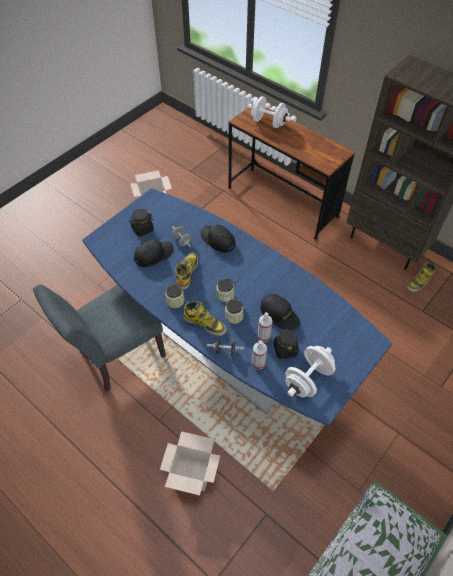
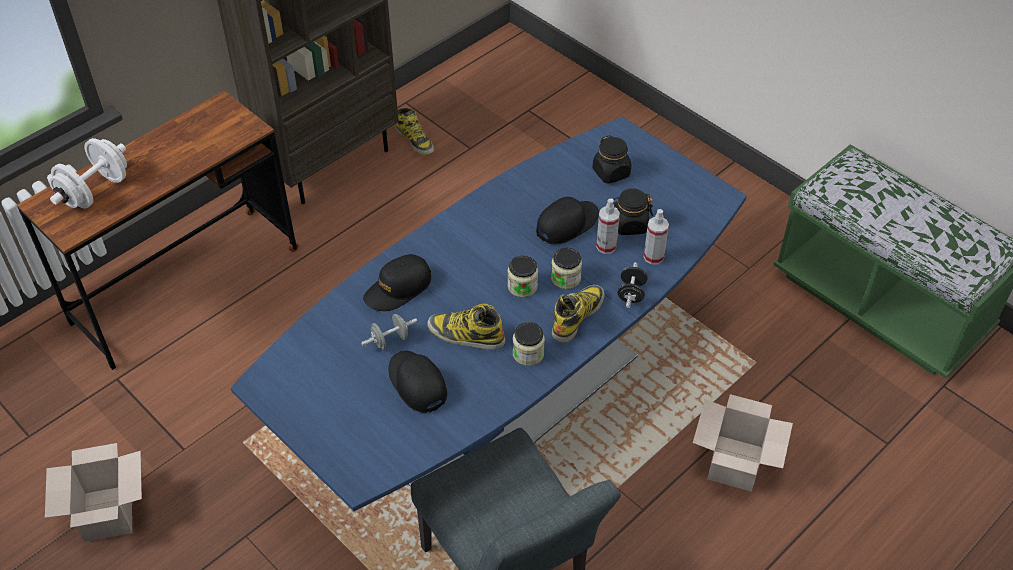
camera: 85 degrees left, 5 degrees down
black jar [129,209,154,236] -> black jar moved to [592,135,631,184]
white dumbbell [285,346,335,398] -> none

